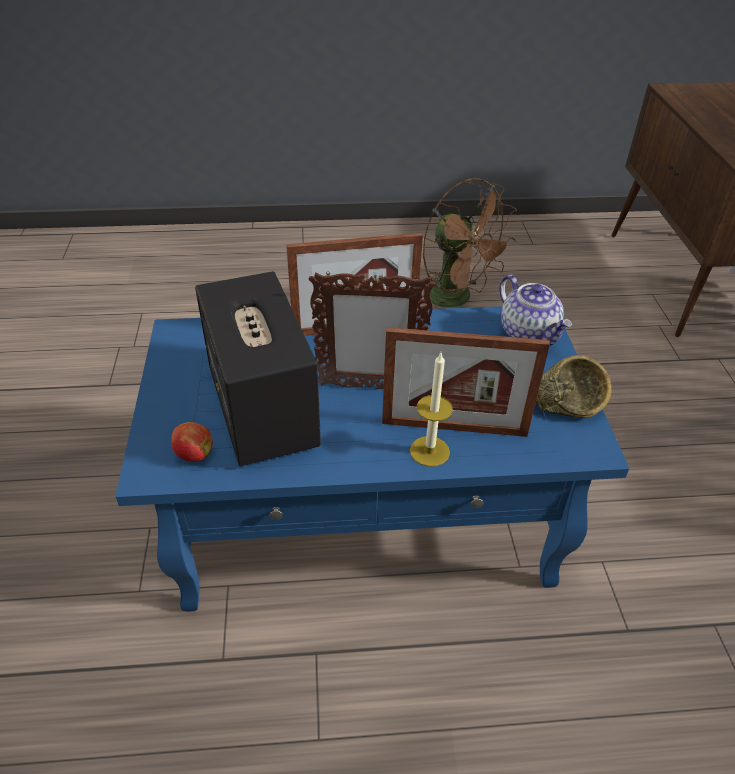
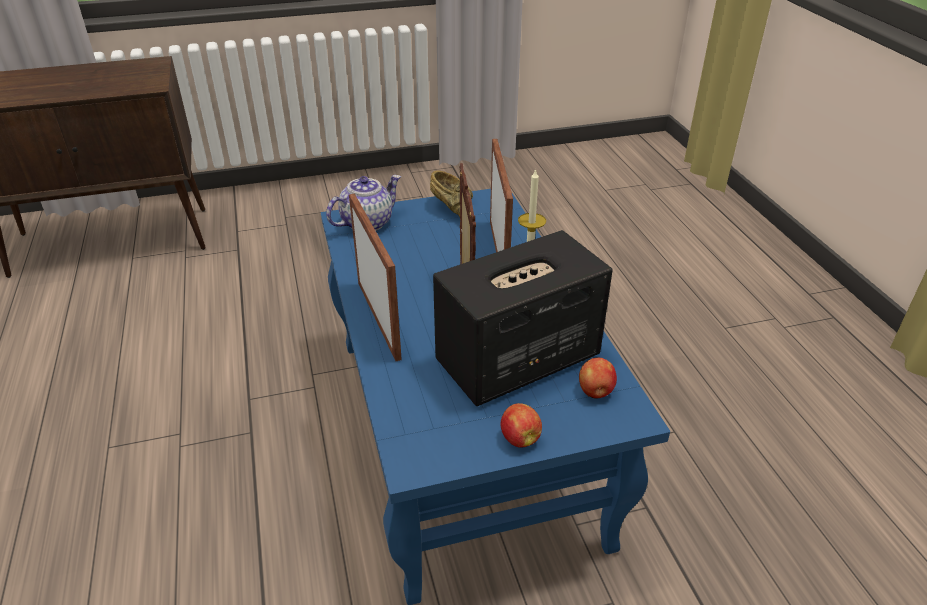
camera: 100 degrees left, 5 degrees down
brown fan [423,178,517,307] -> none
none -> apple [501,403,542,448]

